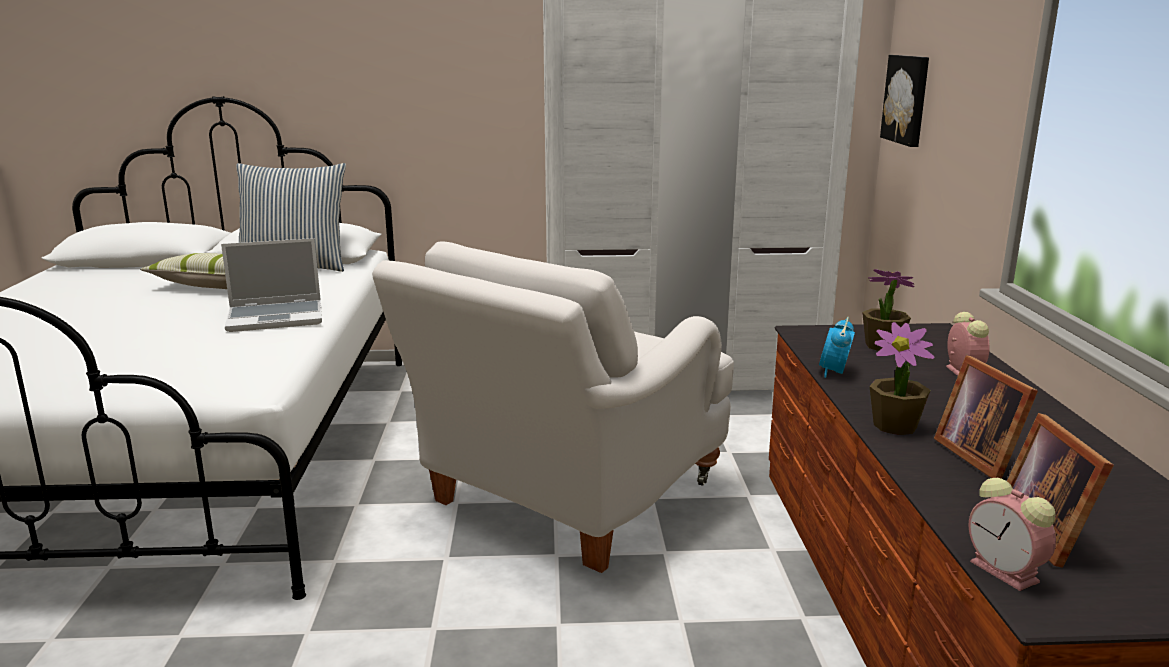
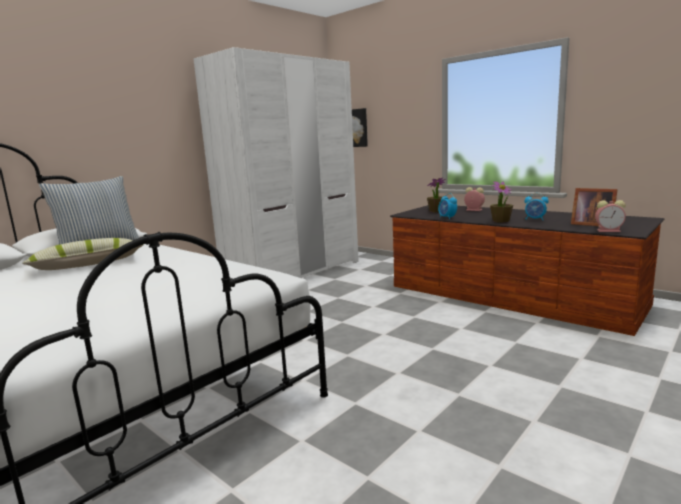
camera: 45 degrees left, 5 degrees down
laptop [221,238,322,332] -> none
white armchair [372,241,734,573] -> none
picture frame [934,355,1038,479] -> alarm clock [525,193,549,220]

